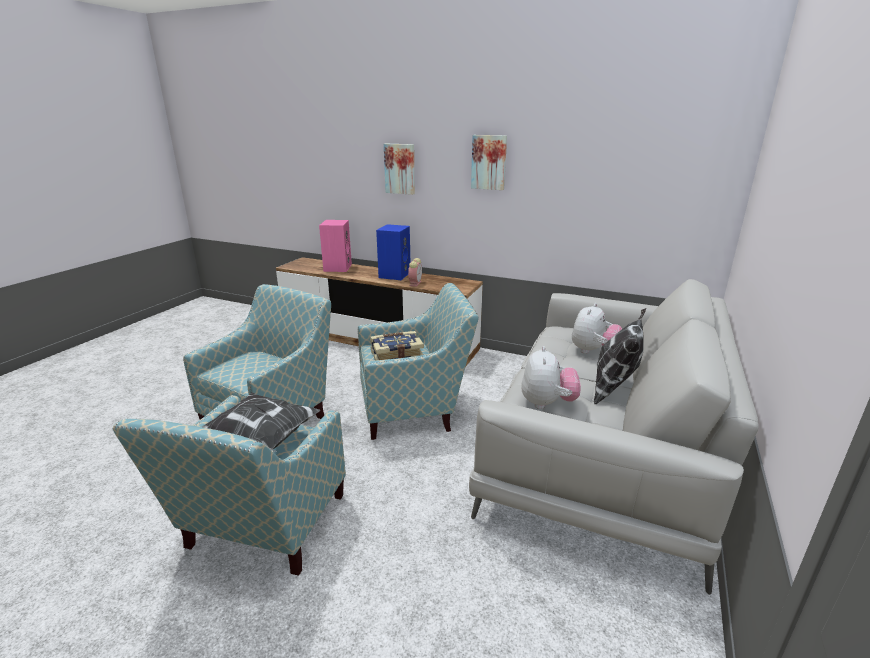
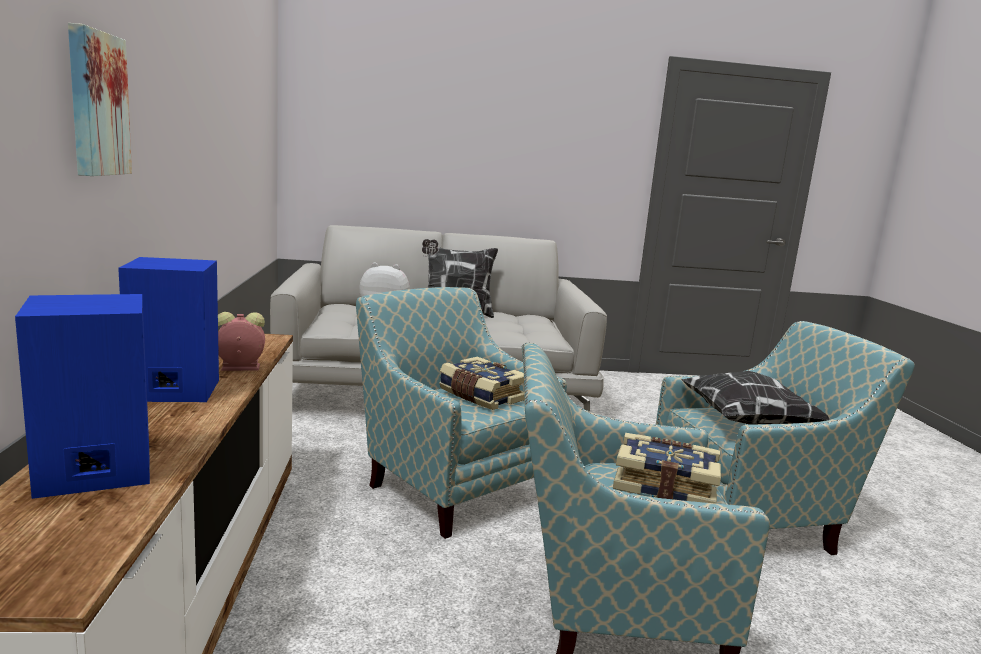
camera: 120 degrees left, 10 degrees down
pink speaker [319,220,352,272] -> blue speaker [15,294,150,499]
picture [471,135,507,190] -> none
plush toy [521,346,581,409] -> none
none -> book [613,433,721,504]

